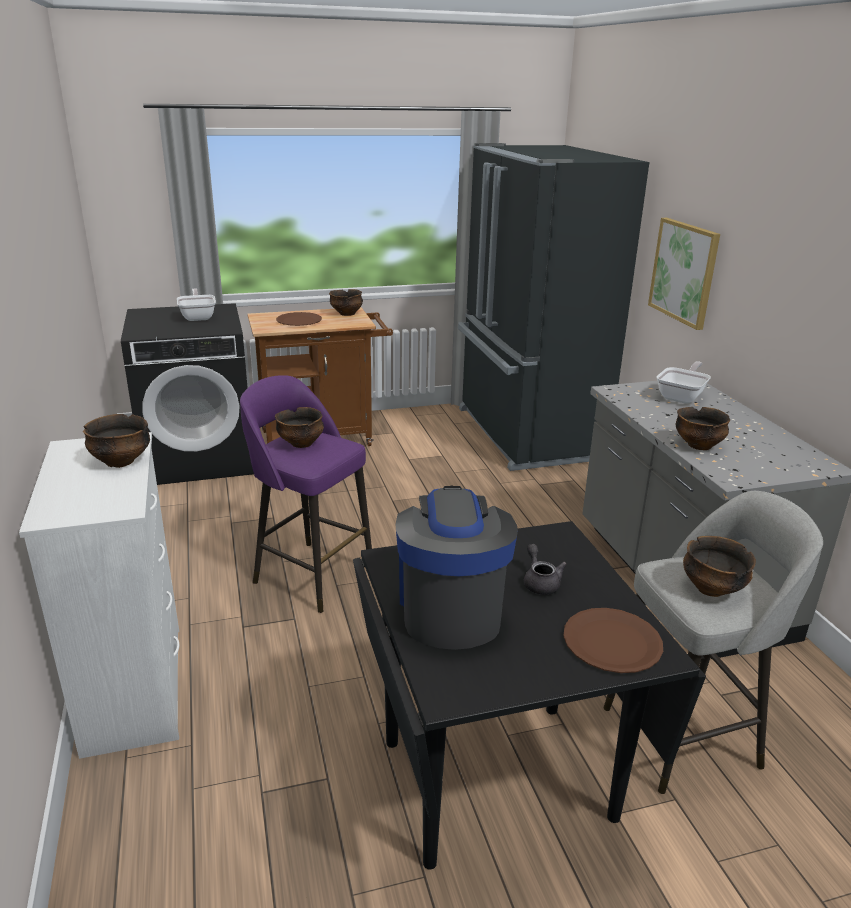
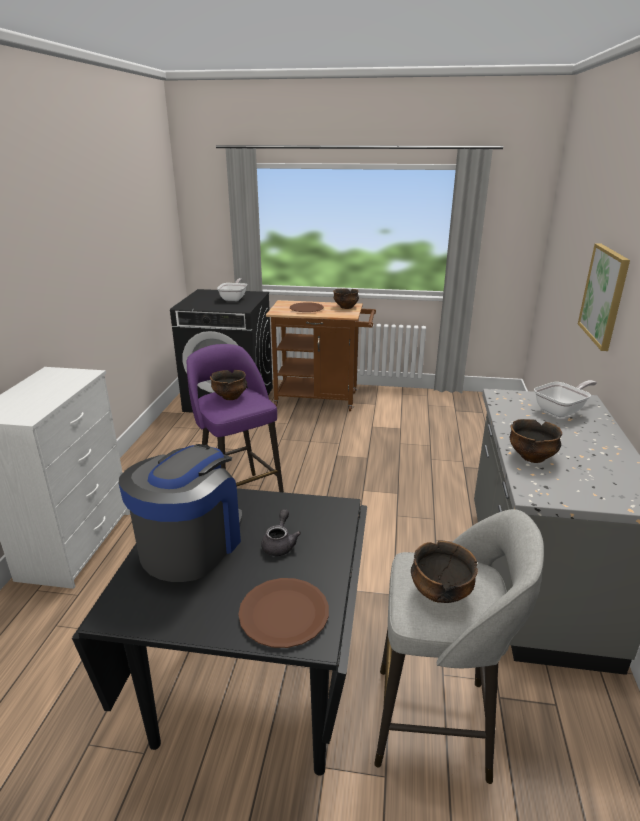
camera: 25 degrees right, 0 degrees up
bowl [83,414,150,468] -> none
black fridge [458,143,649,471] -> none

